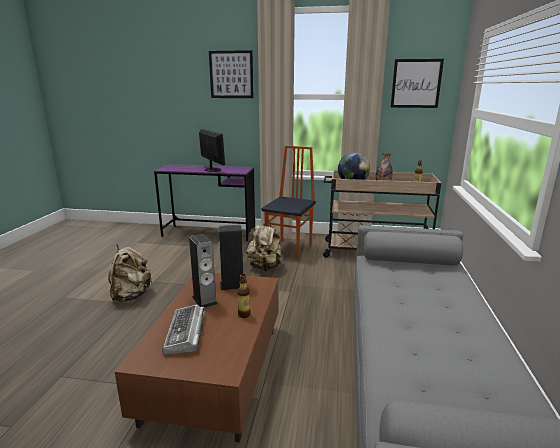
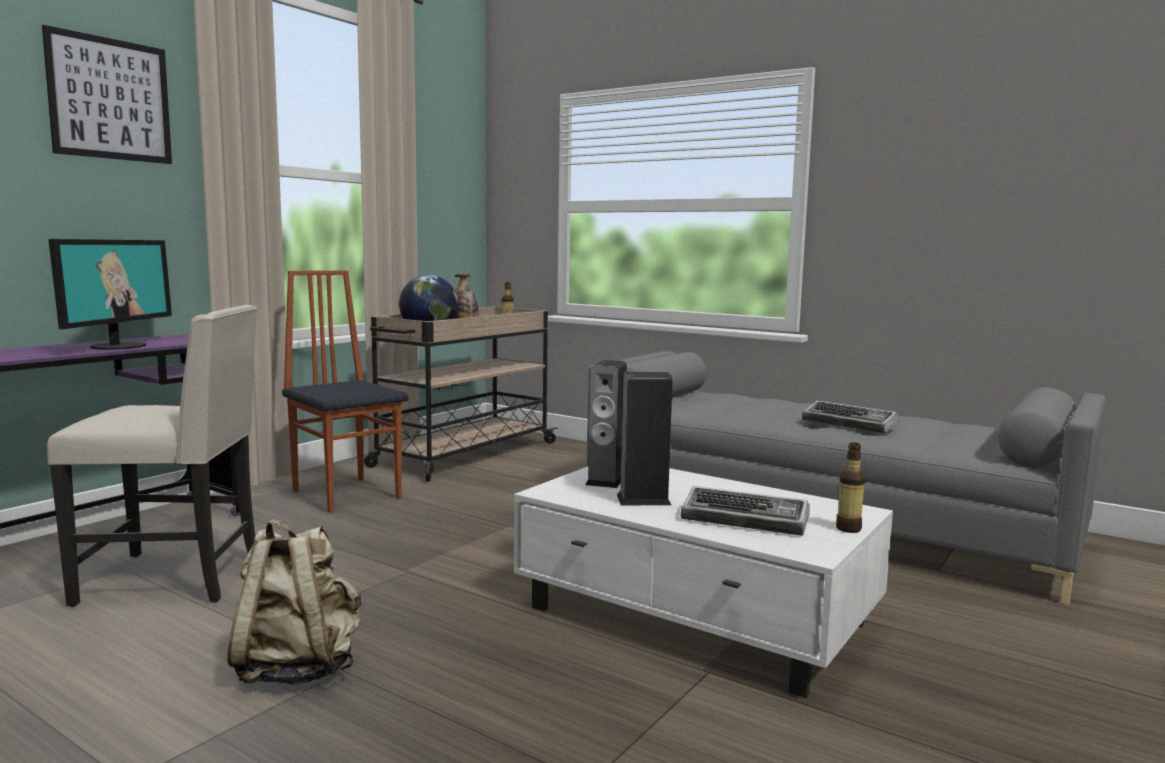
camera: 65 degrees left, 10 degrees down
brown coffee table [115,273,278,443] -> white coffee table [514,467,893,698]
monitor [199,129,225,172] -> monitor turned 105 degrees clockwise [48,239,172,350]
bottle [237,274,251,318] -> bottle moved to [836,442,865,533]
beige backpack [246,221,283,271] -> none
picture [391,59,444,108] -> none
none -> beige chair [47,305,257,607]
none -> keyboard [802,400,900,433]

